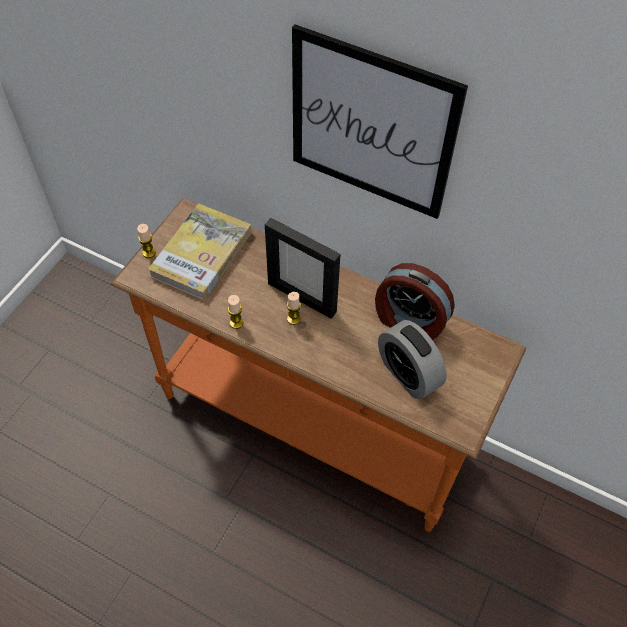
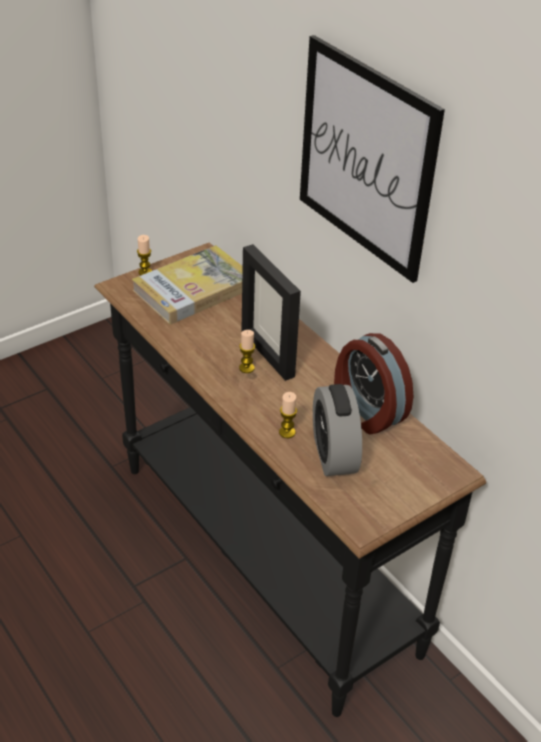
camera: 25 degrees right, 15 degrees down
orange console table [111,198,526,532] -> black console table [94,243,486,717]
candle [228,295,243,329] -> candle moved to [279,392,297,438]

